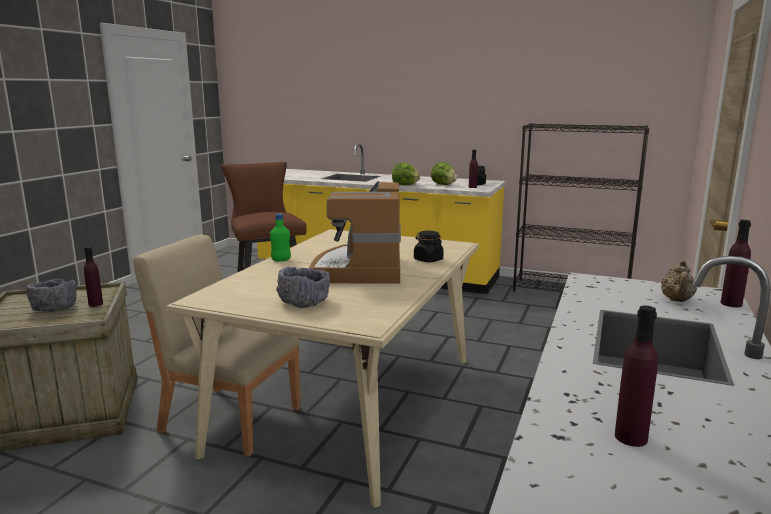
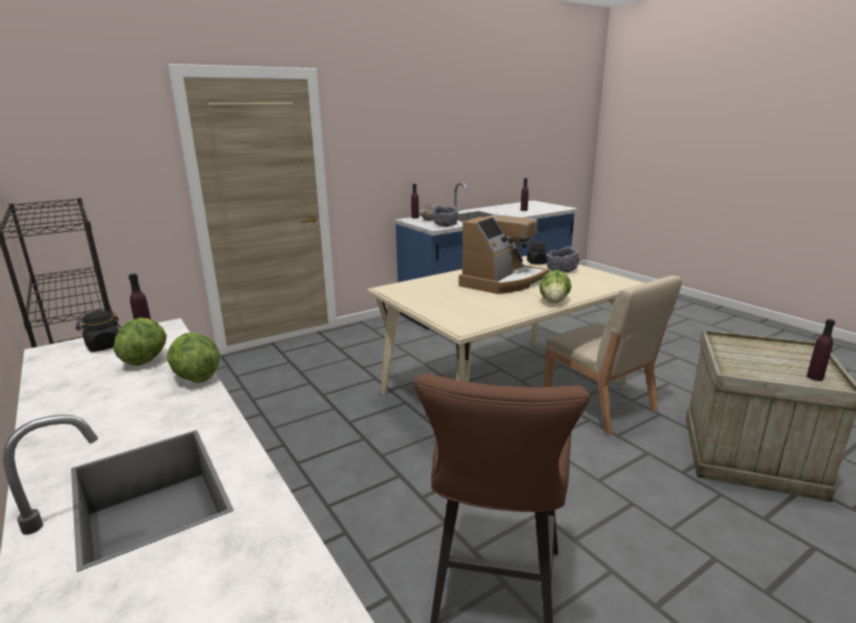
camera: 145 degrees left, 5 degrees up
grey bowl [26,279,77,312] -> grey bowl moved to [432,206,458,227]
purple bottle [84,247,103,307] -> purple bottle moved to [807,319,835,381]
green bottle [270,214,291,262] -> lettuce [539,270,571,303]
black jar [414,231,443,262] -> black jar moved to [527,241,547,264]

